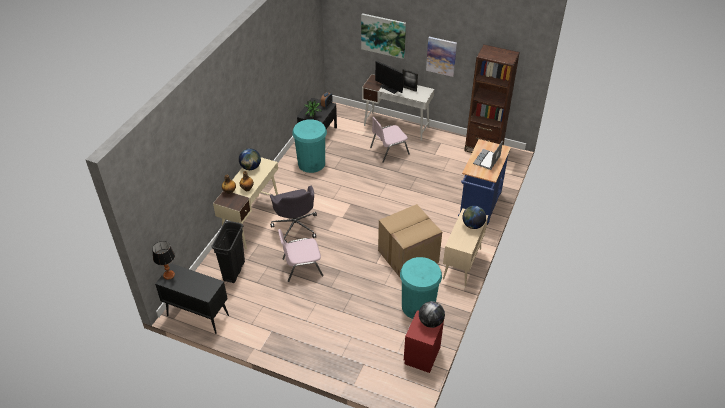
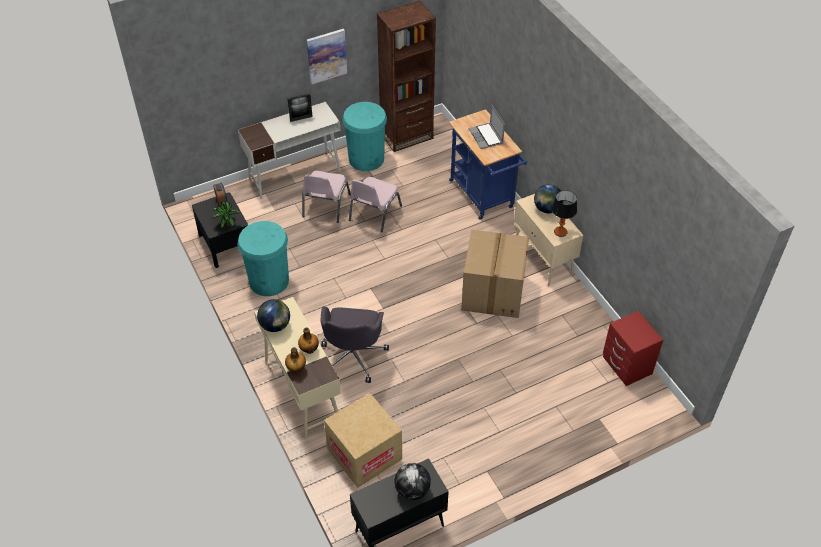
camera: 50 degrees left, 5 degrees up
table lamp [152,241,175,280] -> table lamp moved to [552,190,577,237]
black trash can [211,221,245,283] -> cardboard box [324,393,402,488]
grey office chair [270,186,317,243] -> grey office chair turned 75 degrees clockwise [320,306,389,383]
pink chair [278,229,324,282] -> pink chair moved to [349,177,402,232]
picture [361,13,406,59] -> none
monitor [375,61,404,94] -> none
turquoise trash can [400,257,442,319] -> turquoise trash can moved to [342,102,387,171]
globe [419,301,445,328] -> globe moved to [394,463,431,500]

